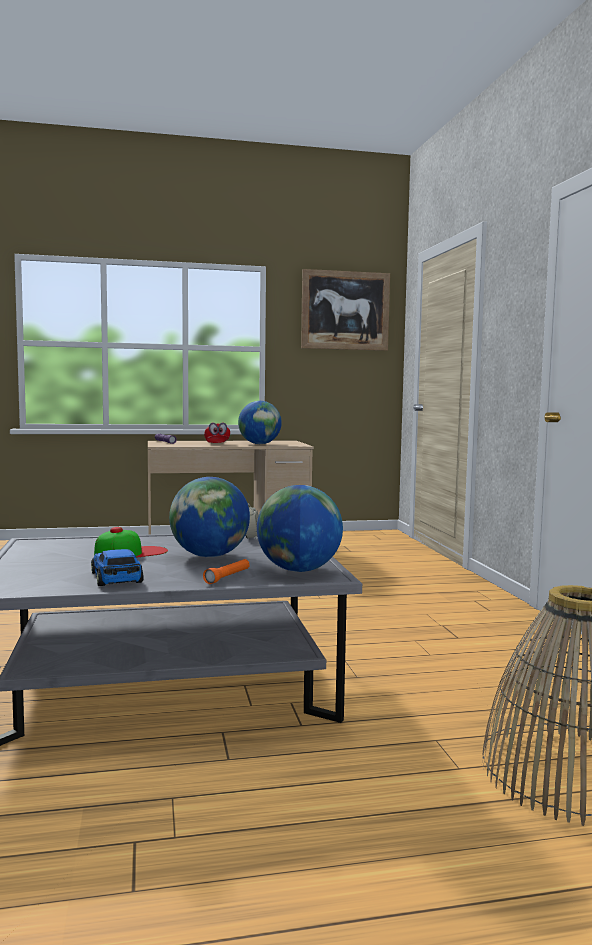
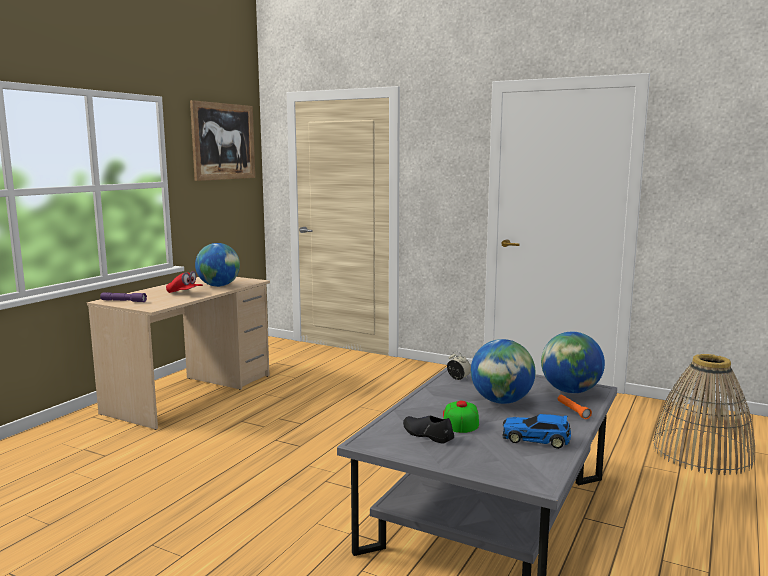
camera: 50 degrees left, 5 degrees up
none -> black shoe [403,416,454,443]

